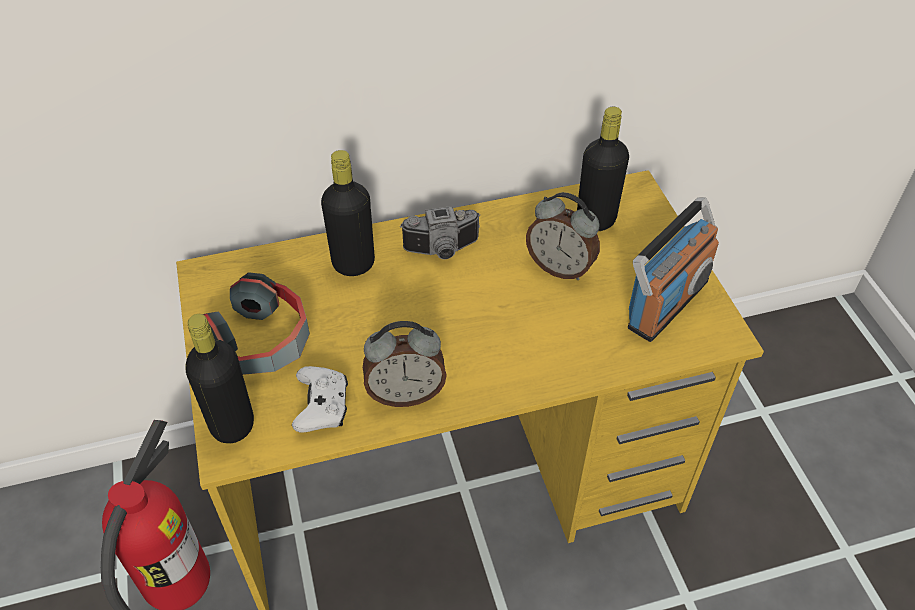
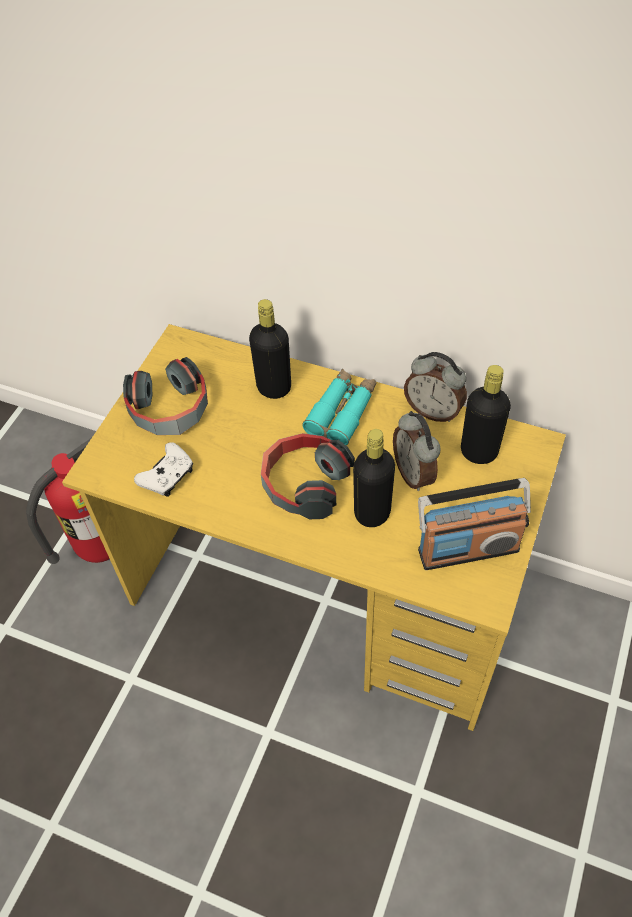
camera: 40 degrees right, 5 degrees up
black bottle [186,314,254,444] -> black bottle moved to [353,429,395,527]
alarm clock [363,321,447,407] -> alarm clock moved to [404,352,467,422]
camera [400,206,480,259] -> turquoise binoculars [302,369,376,446]
none -> headphones [261,433,355,519]

